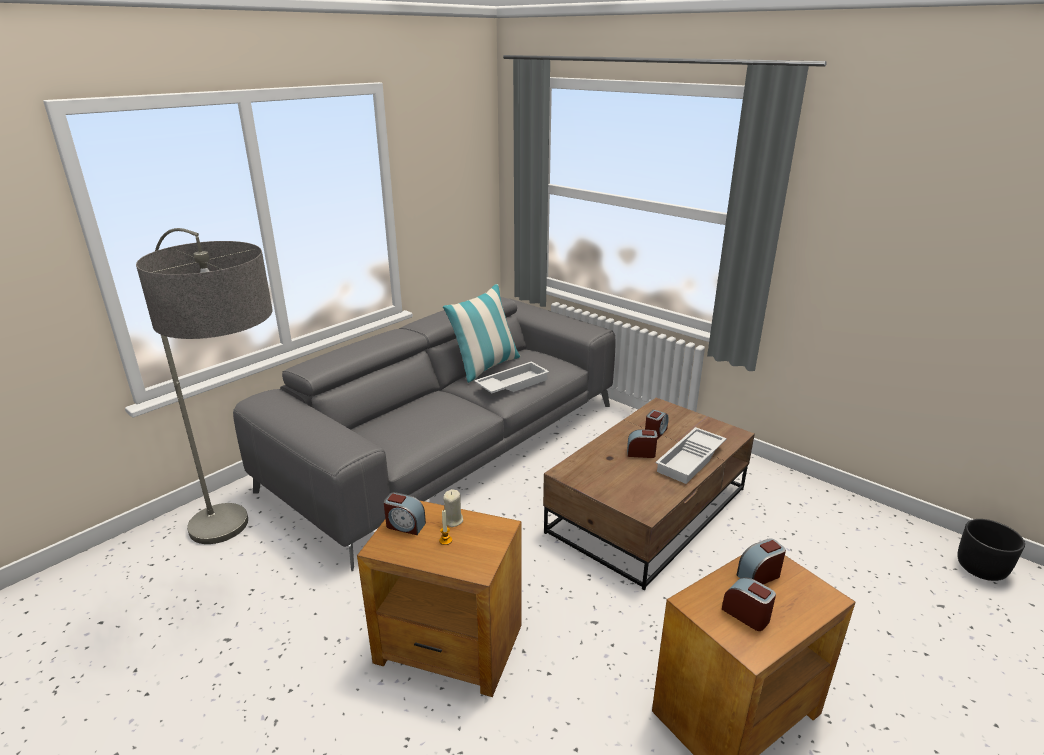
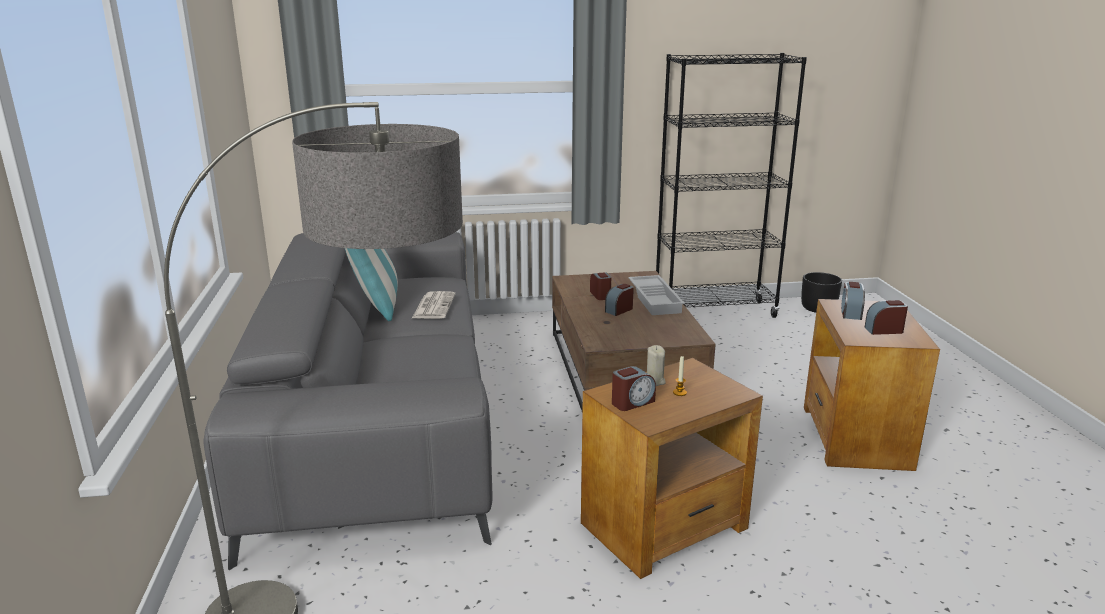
camera: 50 degrees left, 5 degrees down
white tray [474,361,549,393] -> newspaper [412,291,456,319]
none -> black bookcase [656,53,807,318]

